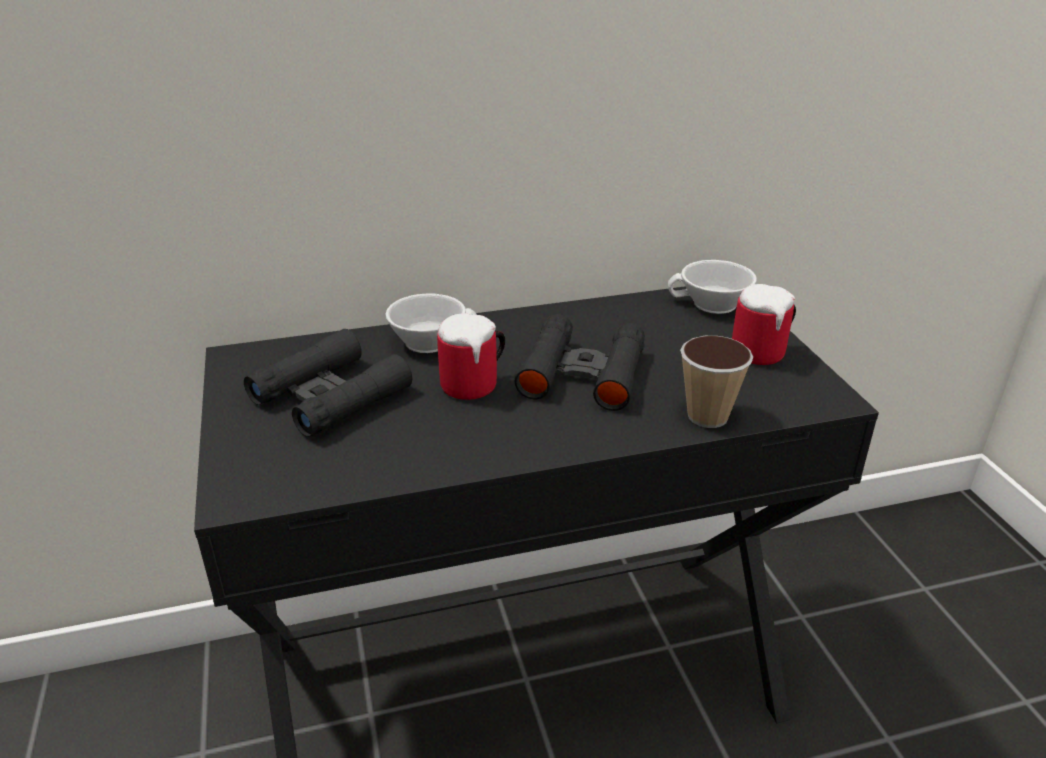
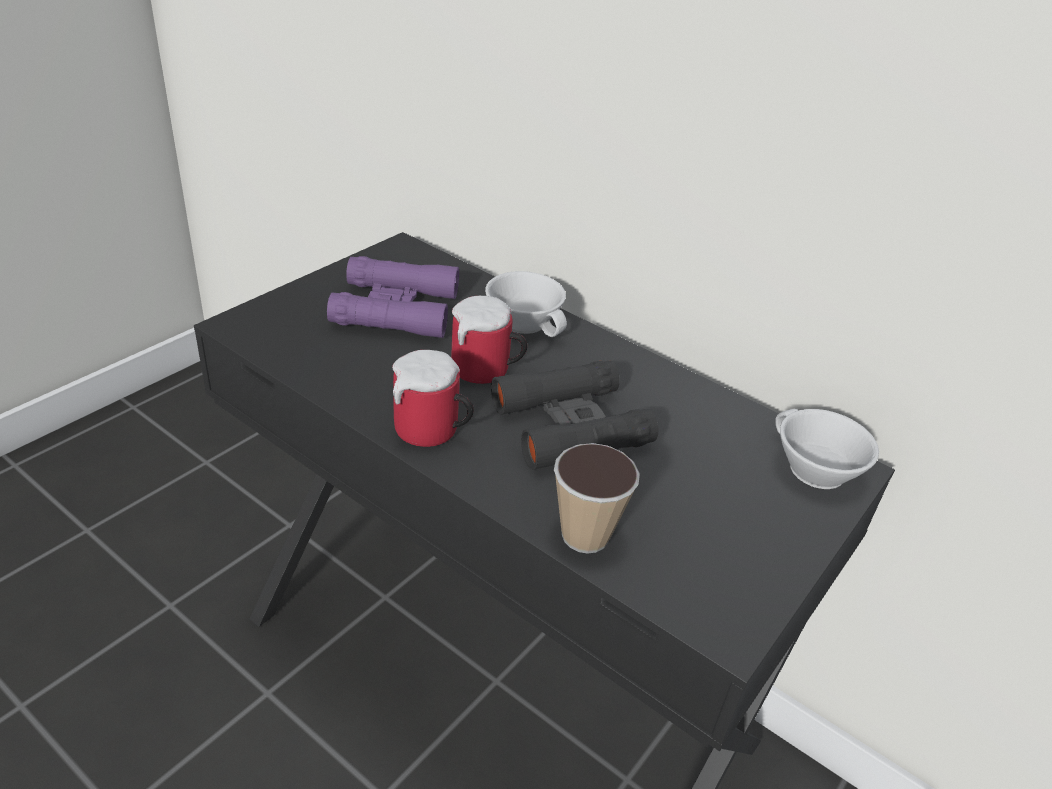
camera: 50 degrees right, 5 degrees up
black binoculars [244,329,412,437] -> purple binoculars [327,256,459,338]
mug [732,284,796,365] -> mug moved to [392,350,474,447]

